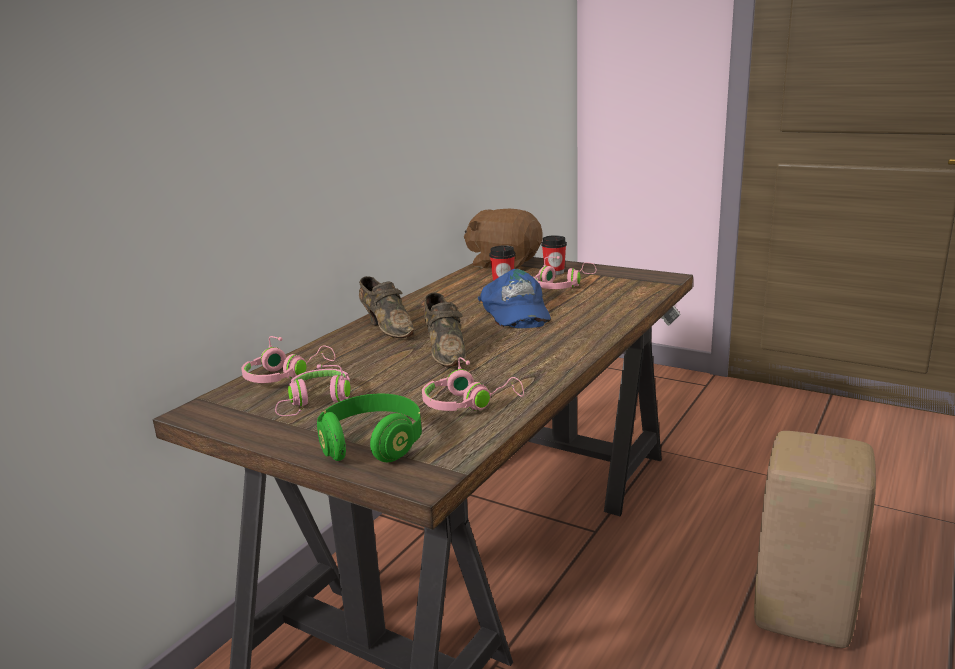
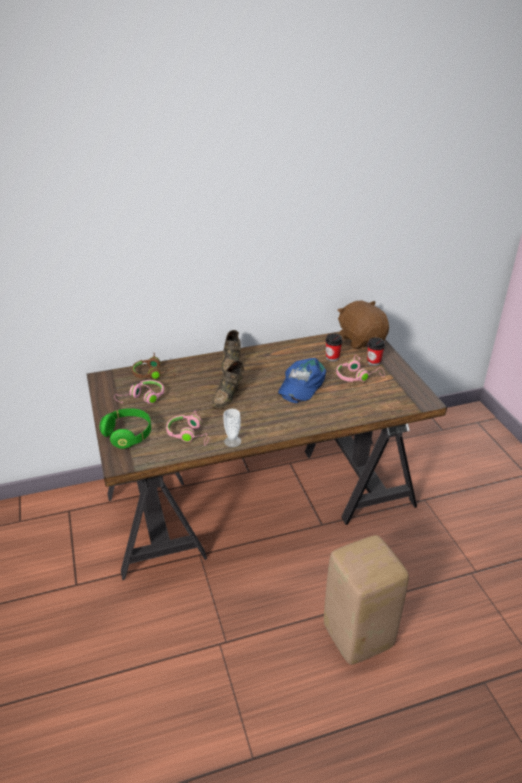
camera: 40 degrees right, 15 degrees up
pink headphones [241,336,336,383] -> brown headphones [132,353,175,380]
none -> cup [223,409,241,447]

